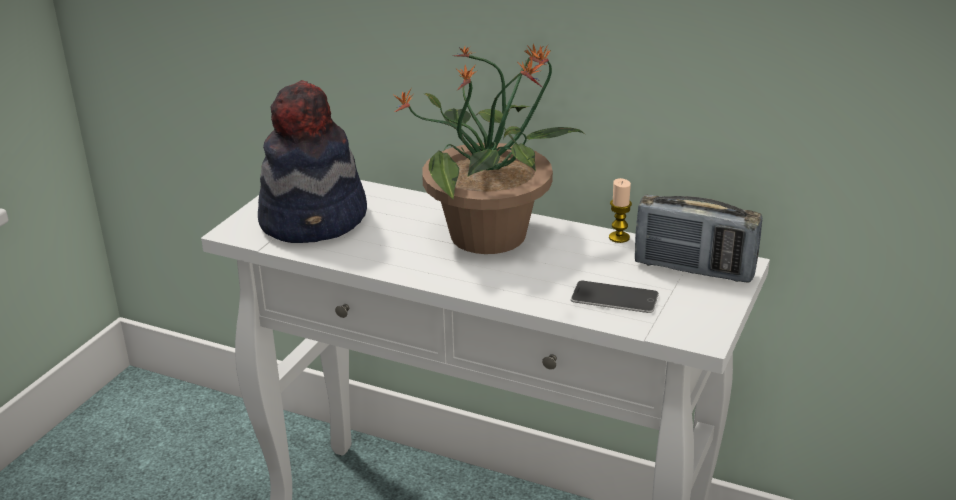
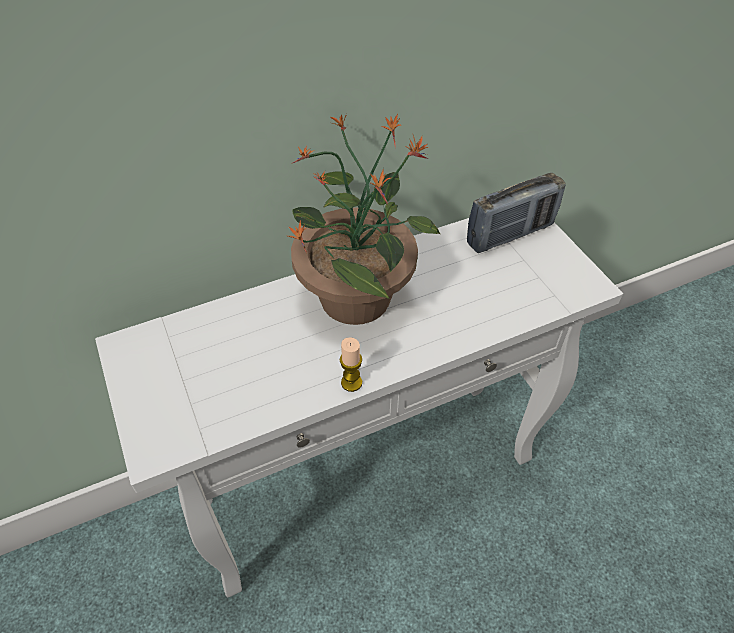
camera: 50 degrees left, 20 degrees up
hat [258,80,367,243] -> none
phone [571,280,659,313] -> none
candle [609,178,632,243] -> candle moved to [340,337,362,392]

